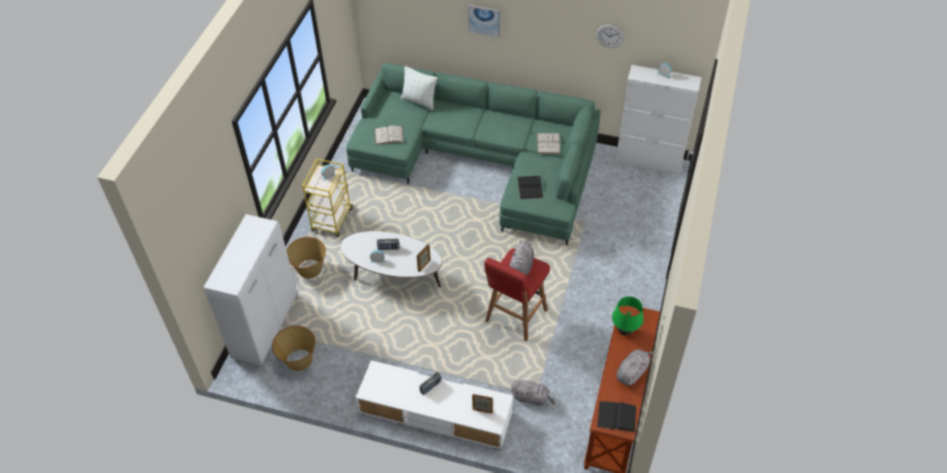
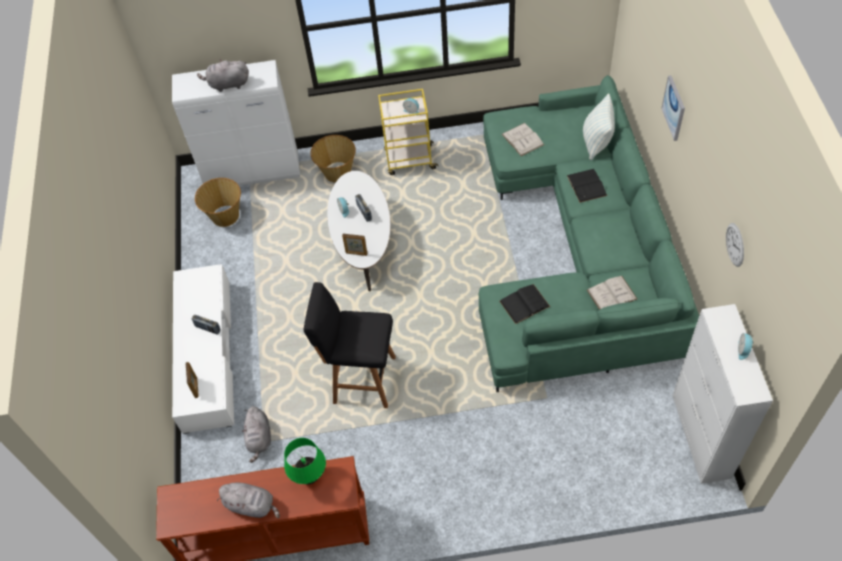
camera: 70 degrees right, 5 degrees up
red stool [484,249,550,341] -> black stool [303,282,396,408]
grey plush toy [510,240,534,275] -> grey plush toy moved to [197,59,249,92]
black book [597,401,637,432] -> black book moved to [567,169,607,203]

